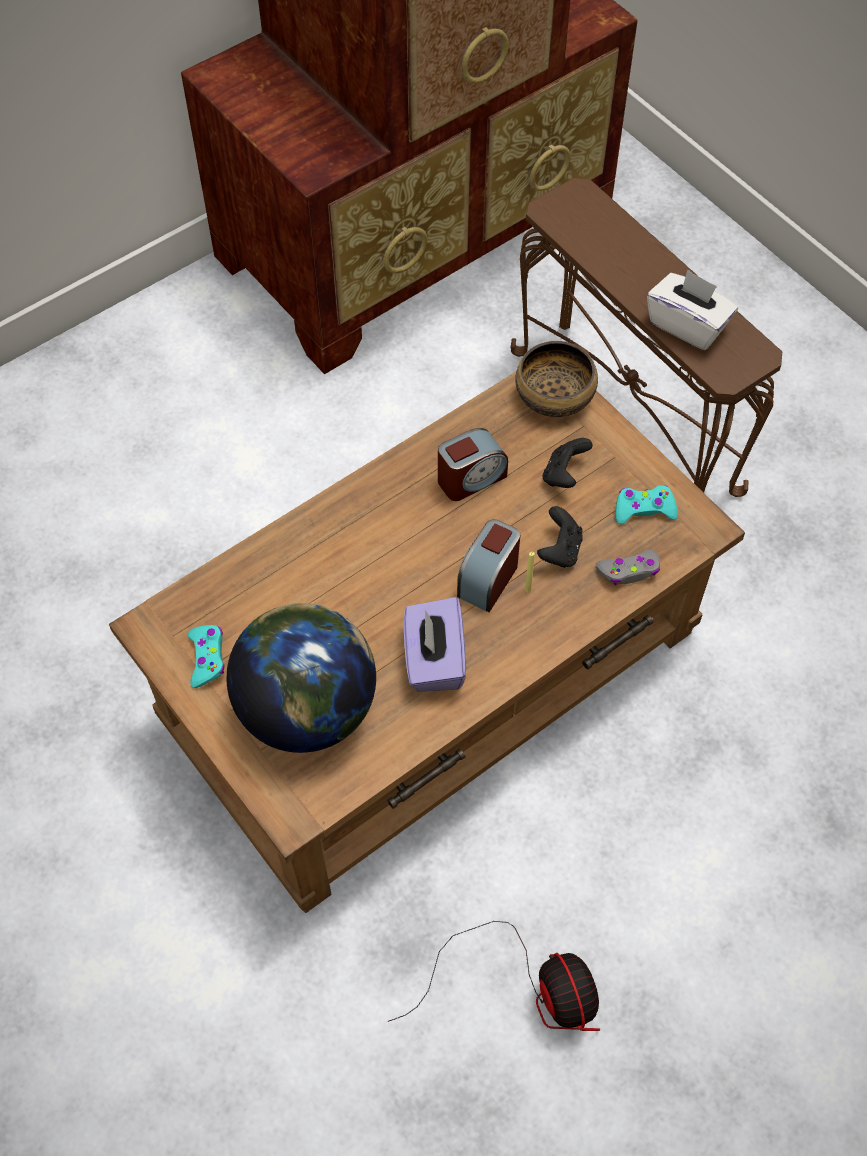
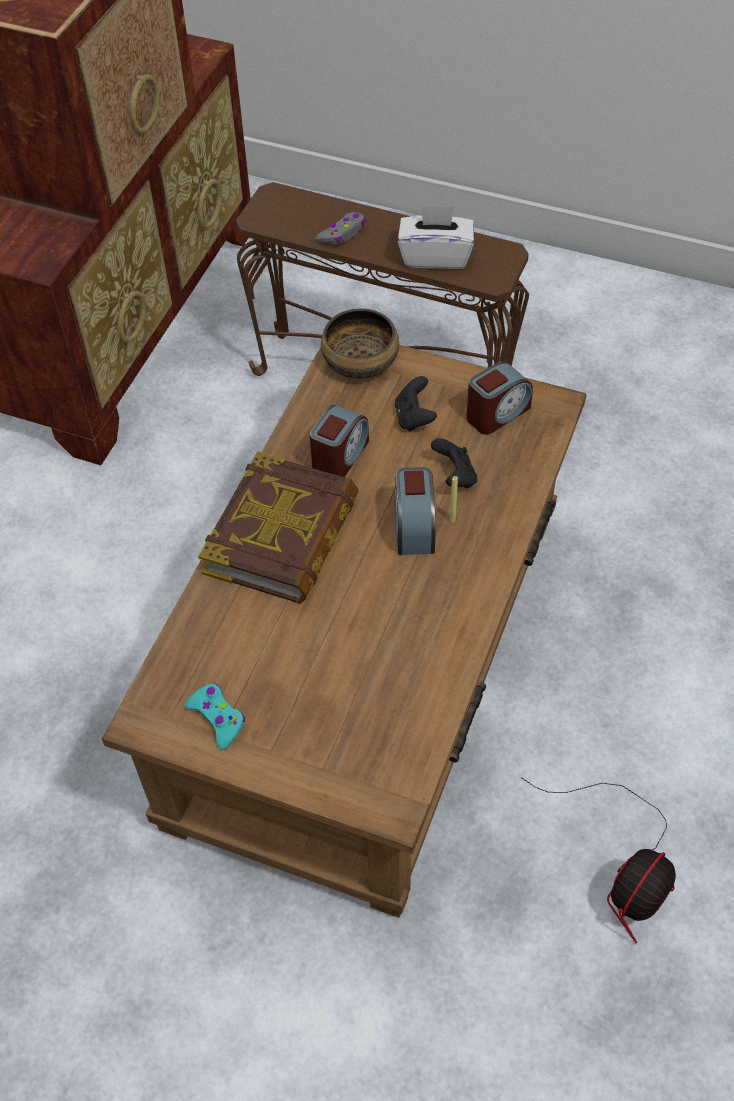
camera: 30 degrees left, 5 degrees down
globe [226,603,376,753] -> none
fan [388,921,600,1031] -> fan turned 90 degrees clockwise [521,777,676,944]
purple tissue box [404,597,466,692] -> none
grey game controller [596,549,660,585] -> grey game controller moved to [315,212,365,245]
turquoise game controller [616,485,678,524] -> alarm clock [466,362,533,435]
none -> book [198,451,359,604]

